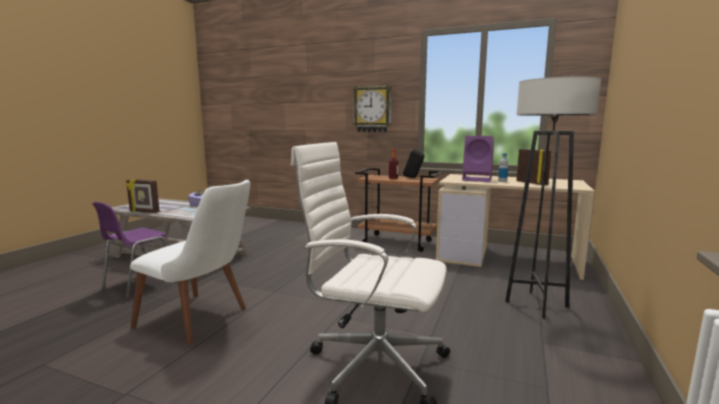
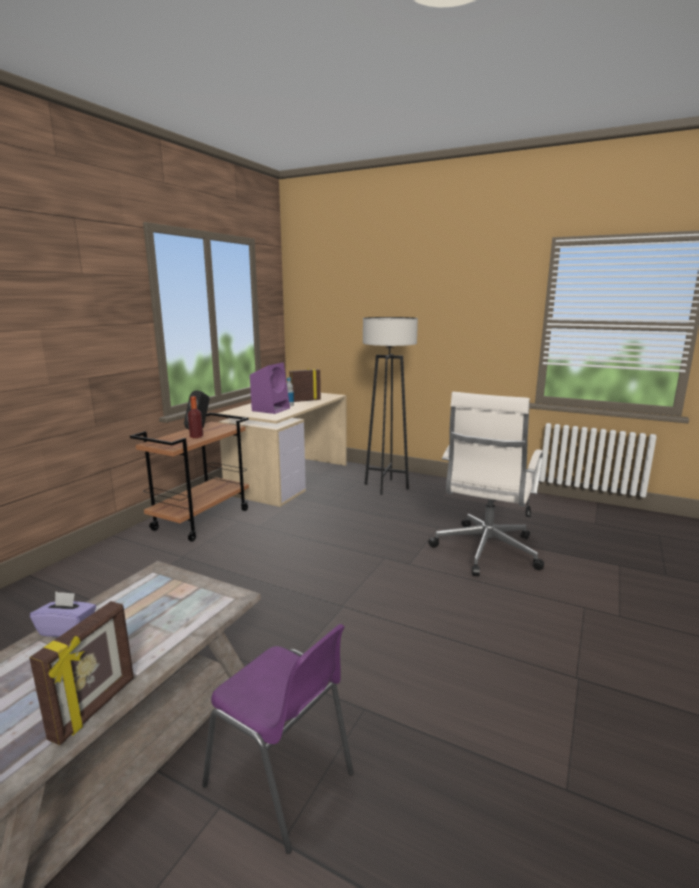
camera: 85 degrees left, 5 degrees up
white chair [130,180,250,345] -> none
wall clock [353,85,392,132] -> none

